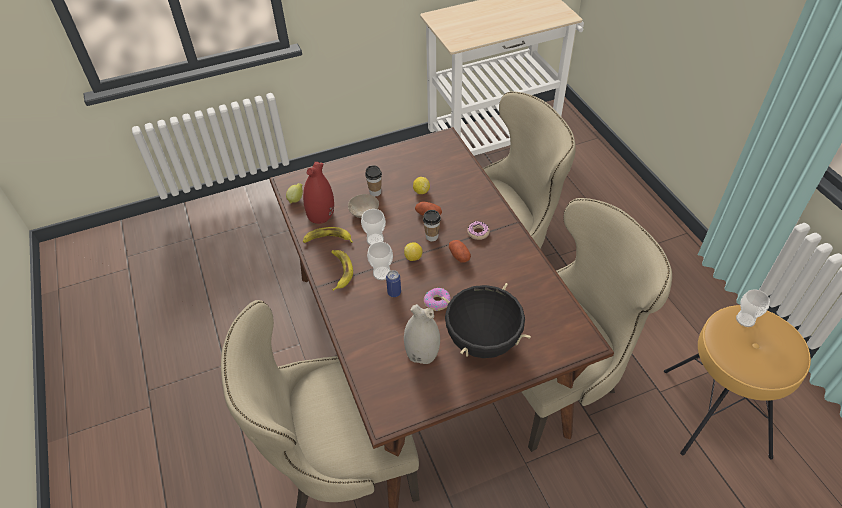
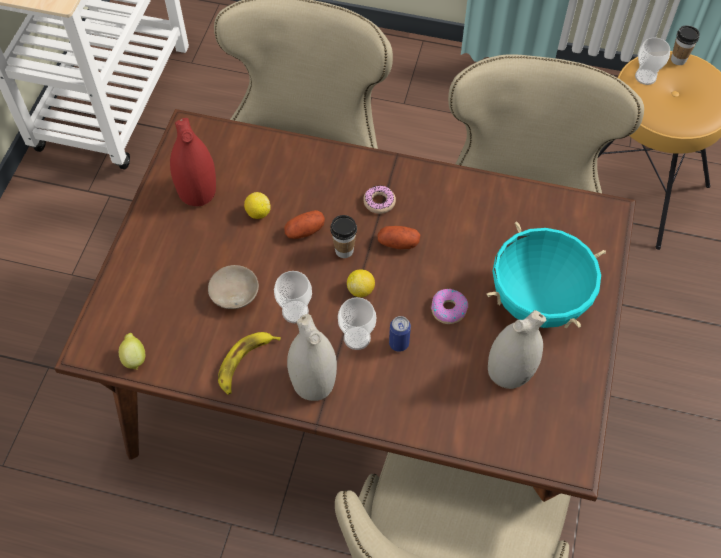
camera: 55 degrees left, 10 degrees up
red vase [303,162,334,224] -> red vase moved to [170,118,216,206]
banana [332,250,353,291] -> white vase [287,314,337,401]
cup [365,165,382,196] -> cup moved to [671,25,700,65]
black cooking pot [441,283,531,358] -> turquoise cooking pot [487,221,606,328]

